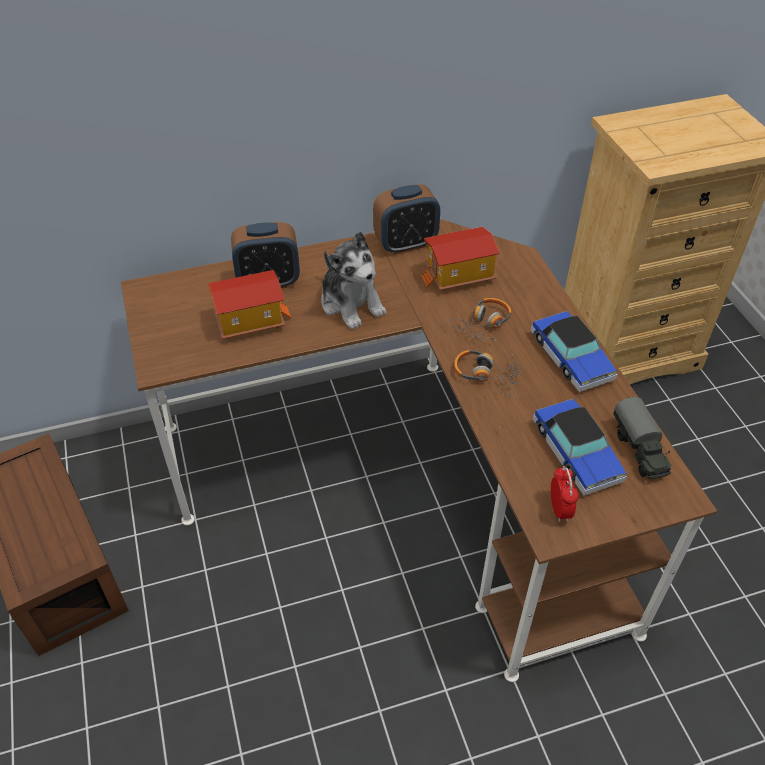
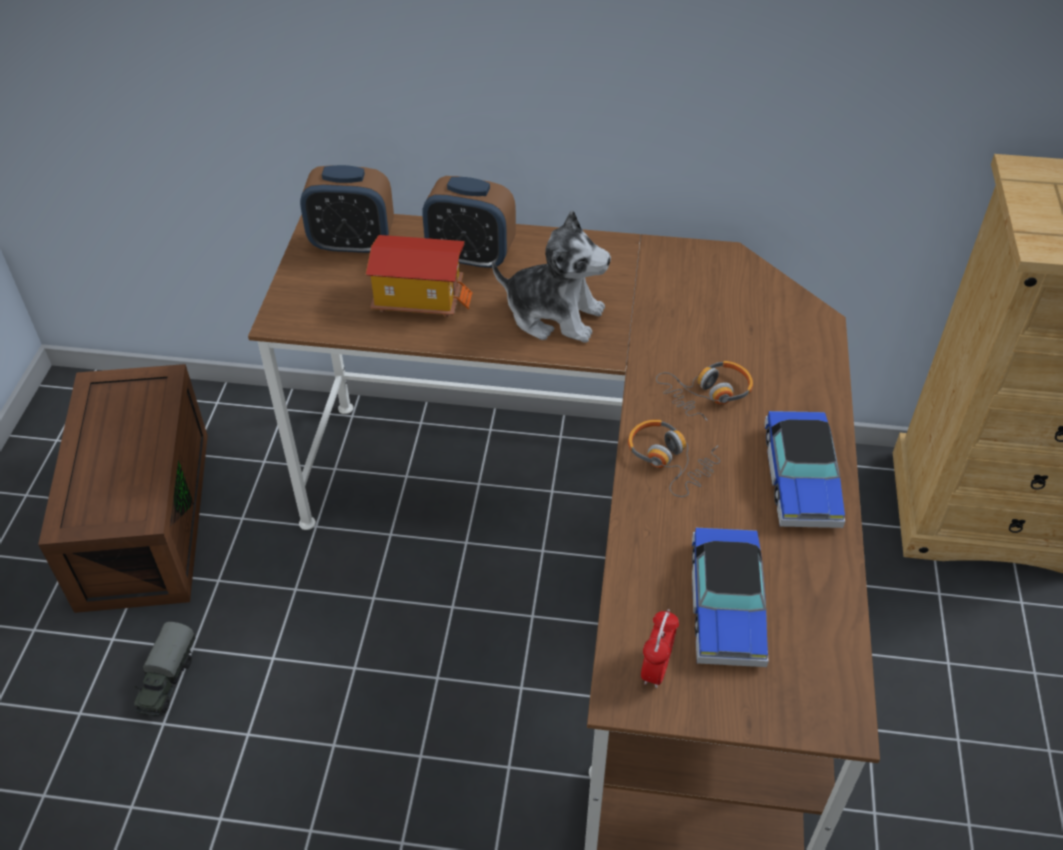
camera: 25 degrees right, 0 degrees up
plush toy [321,231,387,329] -> plush toy turned 60 degrees counterclockwise [492,211,611,343]
alarm clock [373,184,440,254] -> alarm clock moved to [300,165,394,255]
toy house [421,227,500,291] -> none
toy truck [613,397,671,479] -> toy truck moved to [134,622,195,716]

